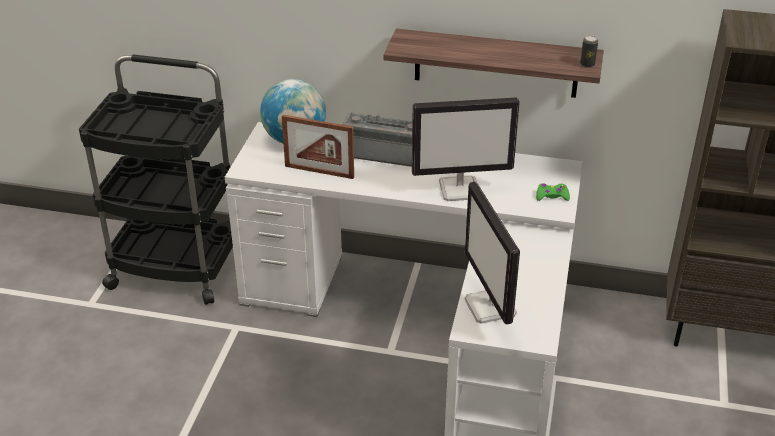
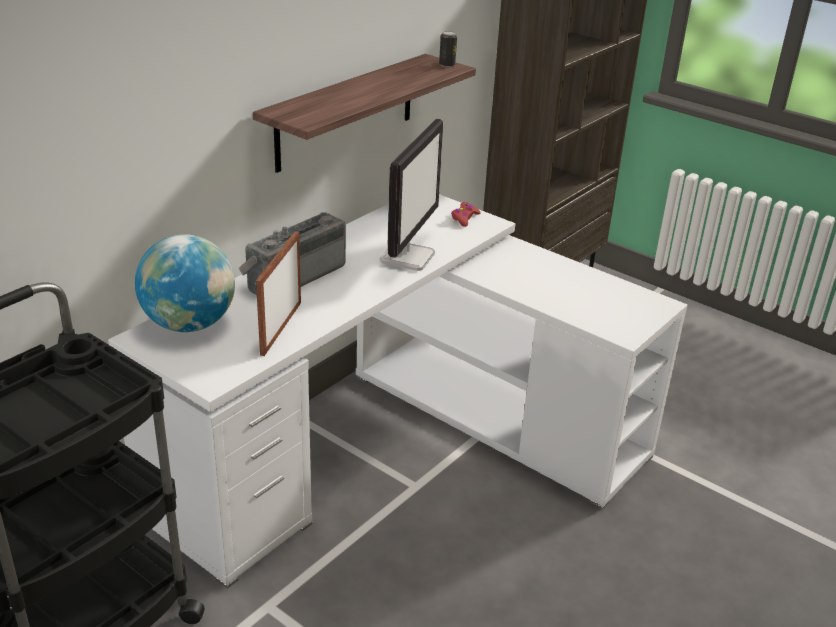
camera: 65 degrees left, 5 degrees down
picture frame [282,115,354,179] -> picture frame turned 150 degrees clockwise [256,231,301,356]
monitor [465,182,520,325] -> none
green game controller [536,183,570,201] -> red game controller [451,202,481,227]

